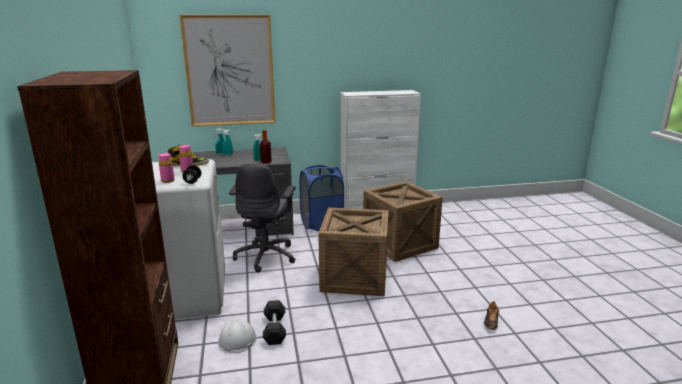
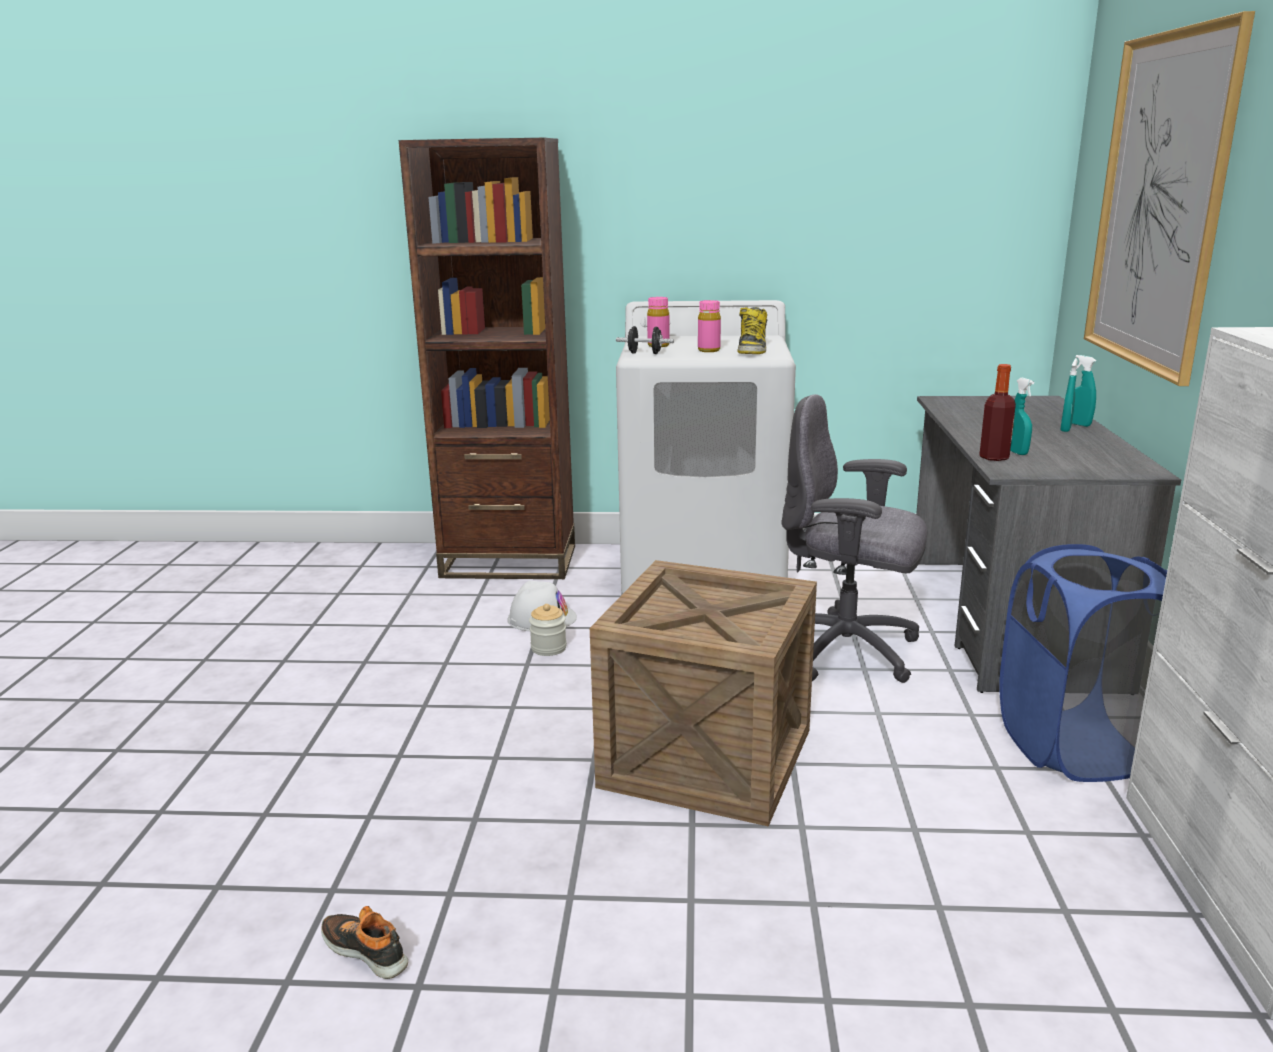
camera: 105 degrees right, 0 degrees up
grey dumbbell [263,300,286,345] -> jar [529,604,567,656]
crate [363,181,443,262] -> none

